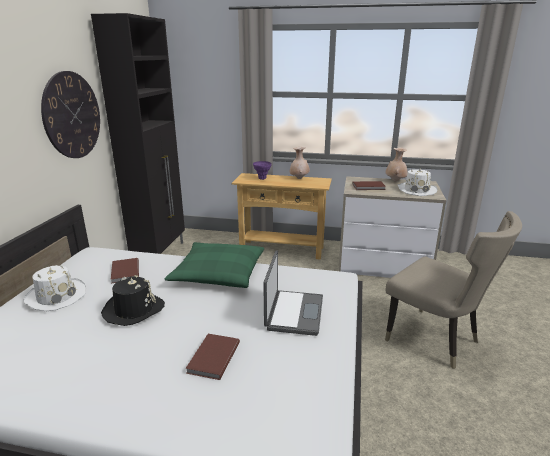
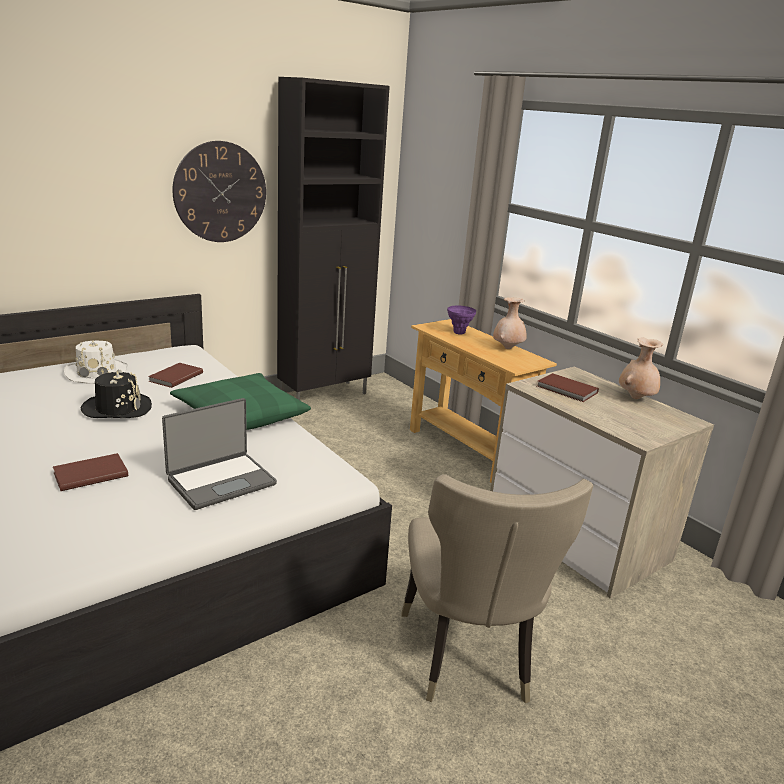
camera: 40 degrees right, 0 degrees up
white hat [398,168,438,196] -> none

